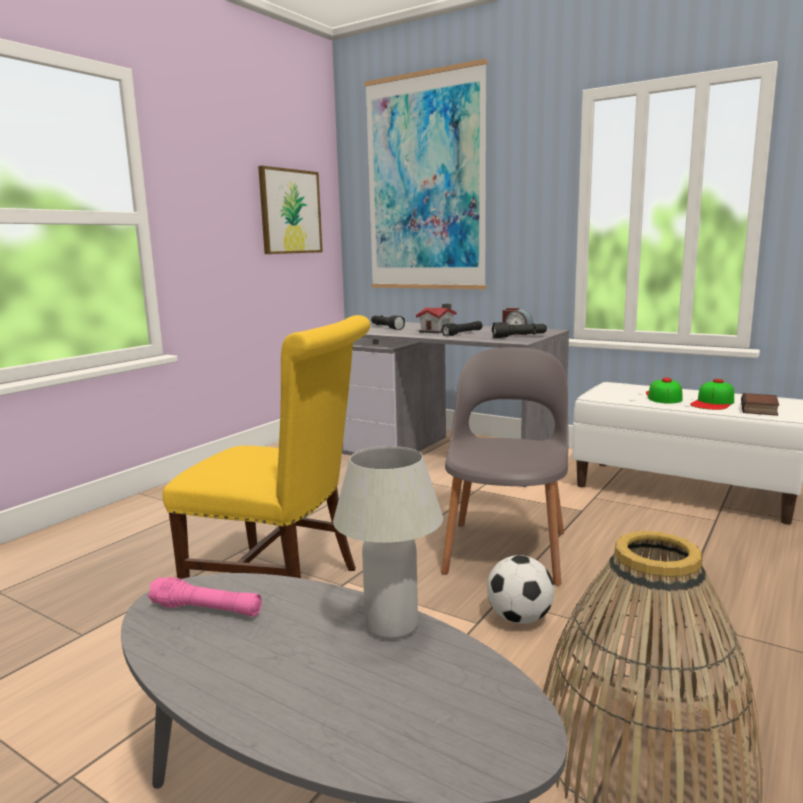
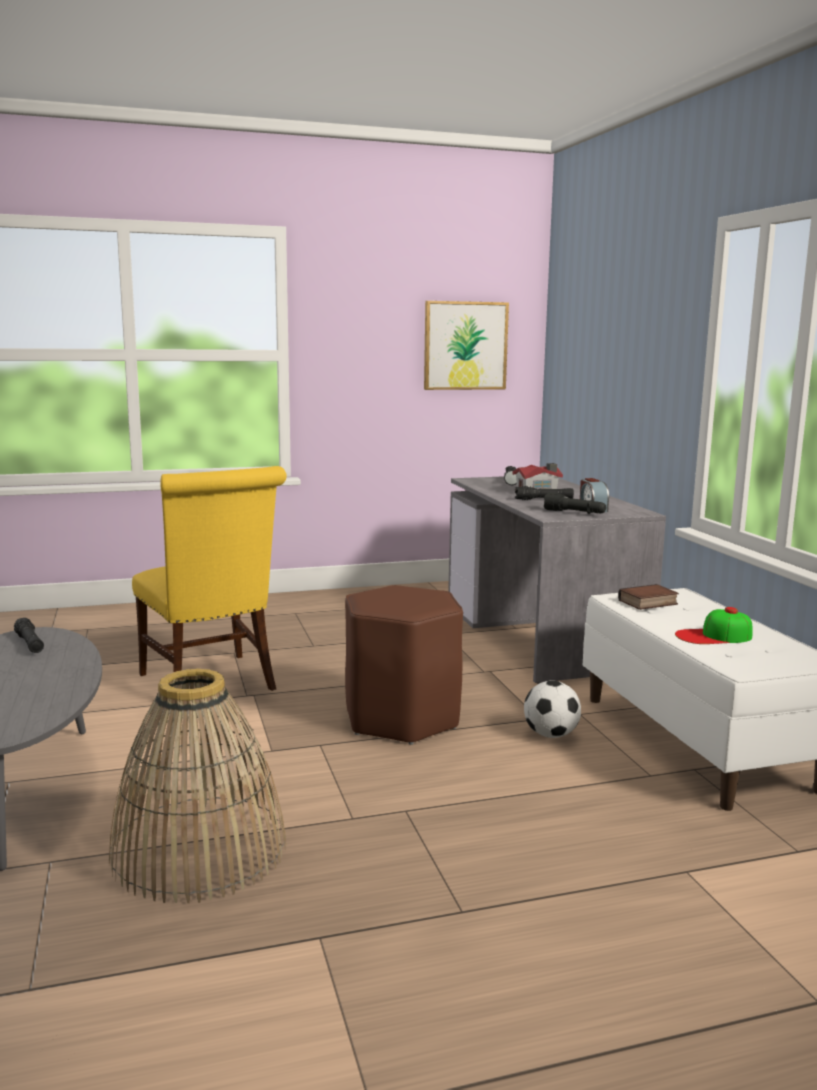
camera: 40 degrees right, 0 degrees up
pink flashlight [147,577,262,616] -> black flashlight [14,618,44,653]
white table lamp [333,446,443,640] -> none
picture [364,59,488,289] -> none
grey chair [441,347,569,586] -> brown stool [345,585,463,745]
football [487,555,554,624] -> football moved to [524,681,581,738]
cap [646,378,682,404] -> none
book [741,393,779,416] -> book moved to [618,584,679,610]

